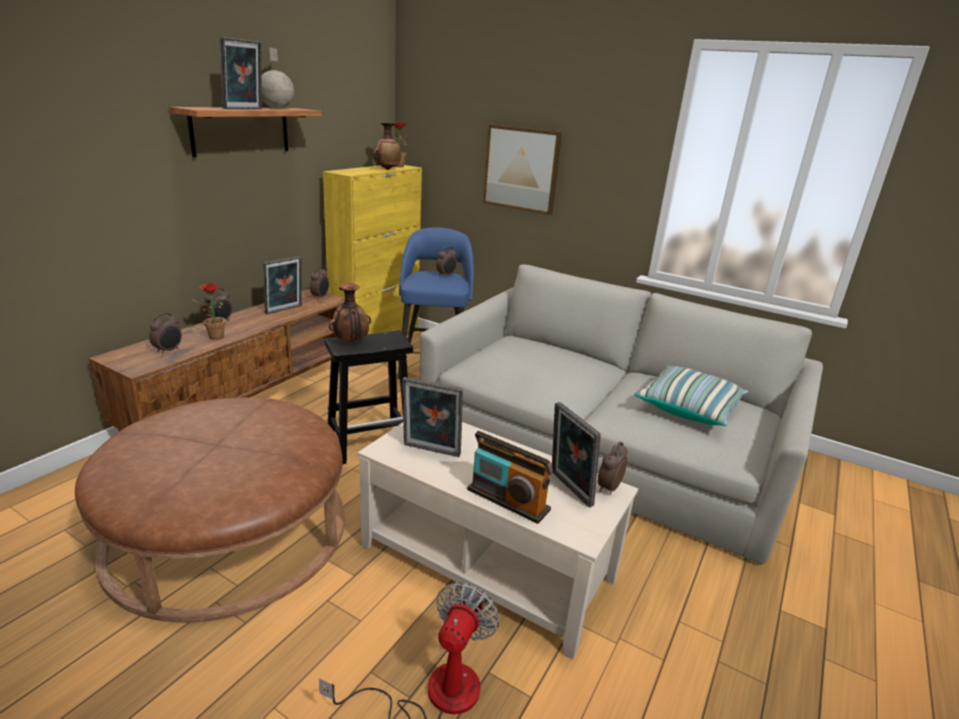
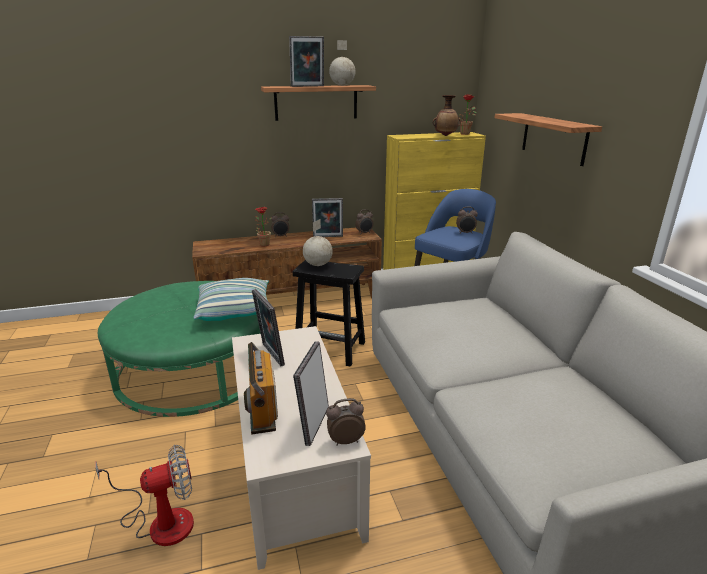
camera: 45 degrees right, 0 degrees up
brown ottoman [75,397,344,623] -> green ottoman [98,281,261,417]
alarm clock [149,313,182,355] -> none
vase [329,283,371,342] -> globe [303,219,333,266]
picture [483,124,562,215] -> shelf [495,113,602,166]
pillow [634,365,749,426] -> pillow moved to [194,278,269,321]

